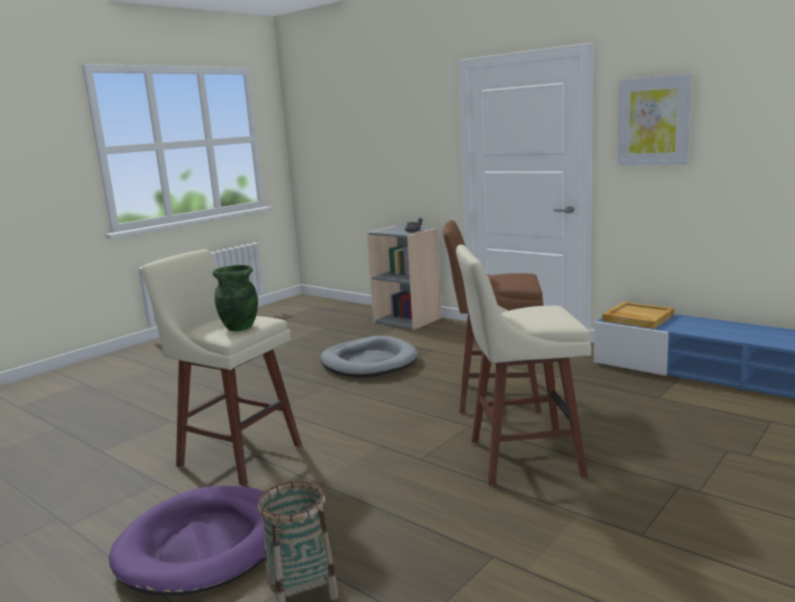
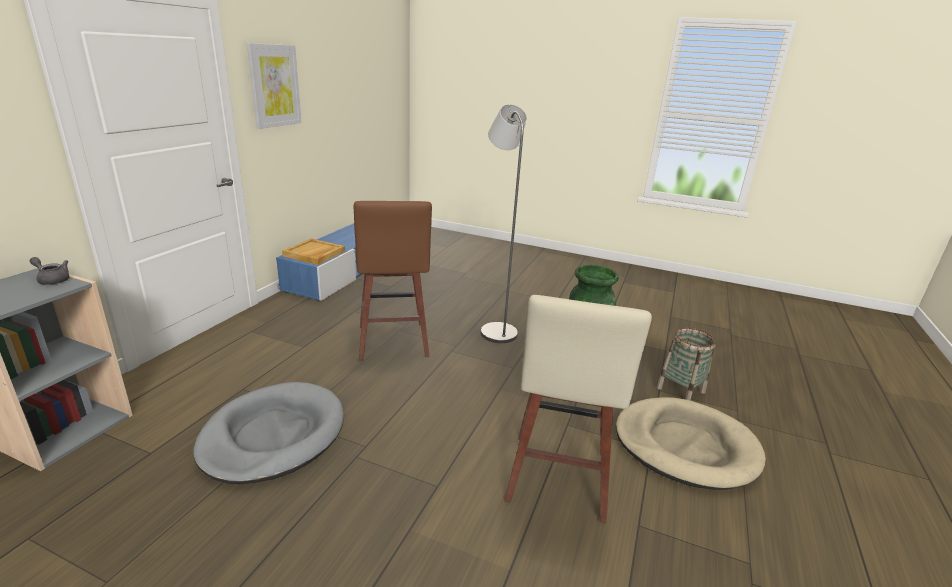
camera: 110 degrees left, 10 degrees up
purple dog bed [109,486,265,596] -> beige dog bed [616,397,766,490]
beige stool [456,245,591,486] -> grey floor lamp [481,104,527,343]

